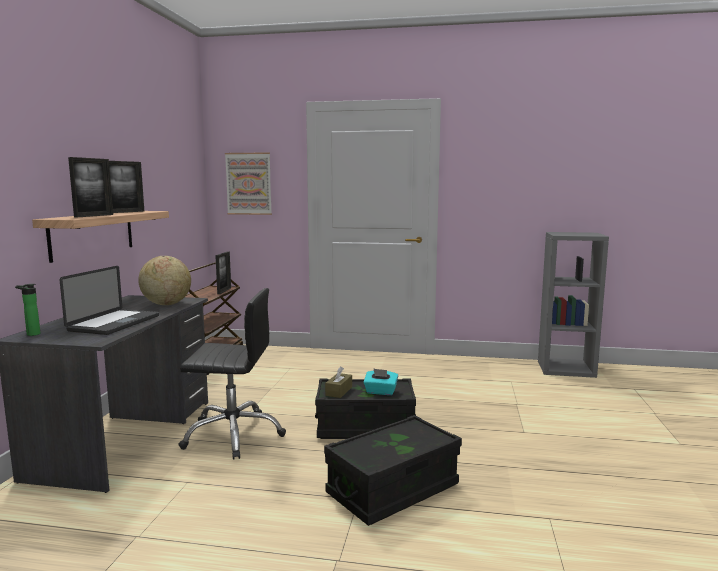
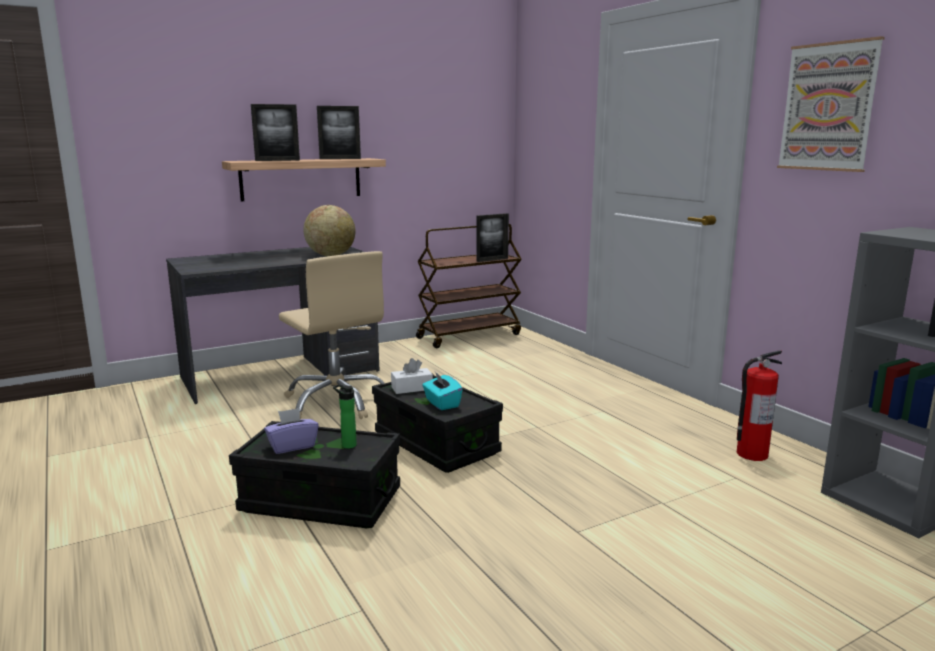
camera: 50 degrees right, 5 degrees up
bottle [15,284,41,336] -> bottle moved to [333,384,357,449]
laptop [60,266,159,335] -> none
black office chair [178,288,286,460] -> beige office chair [279,251,385,419]
picture [225,152,272,215] -> picture moved to [777,36,884,172]
brown tissue box [325,366,352,398] -> white tissue box [391,358,433,394]
none -> purple tissue box [264,408,319,454]
none -> fire extinguisher [736,350,782,461]

